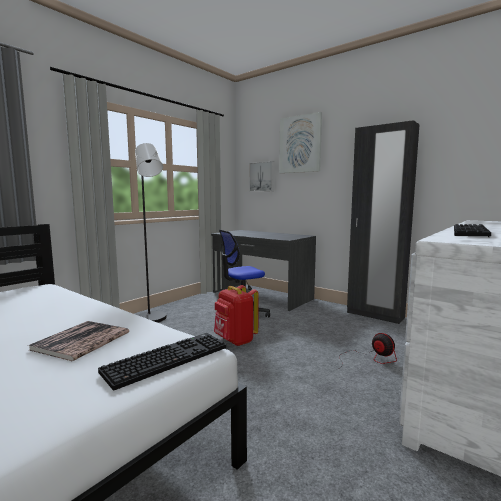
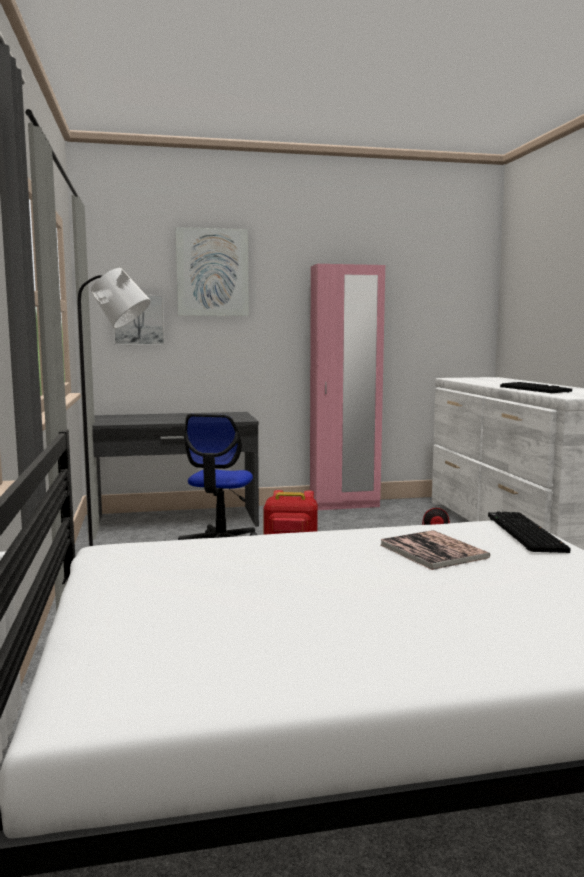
camera: 50 degrees left, 0 degrees up
black wardrobe [347,120,420,324] -> pink wardrobe [310,264,385,510]

